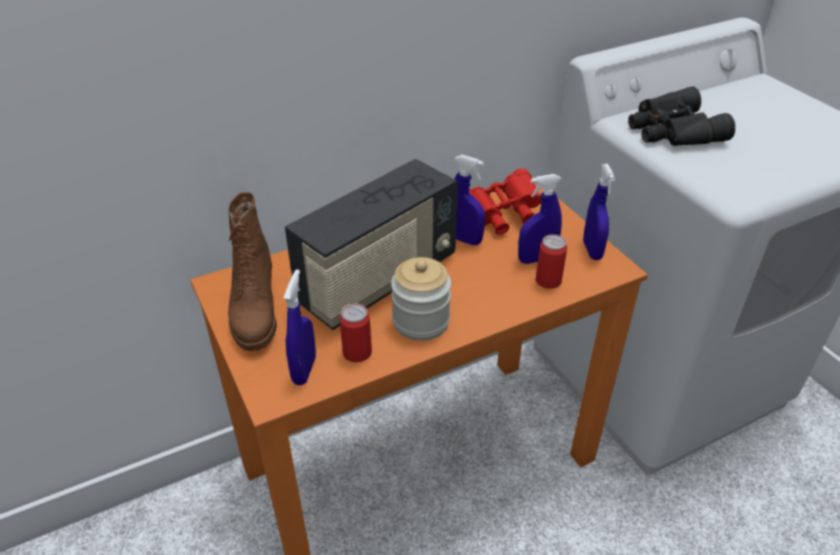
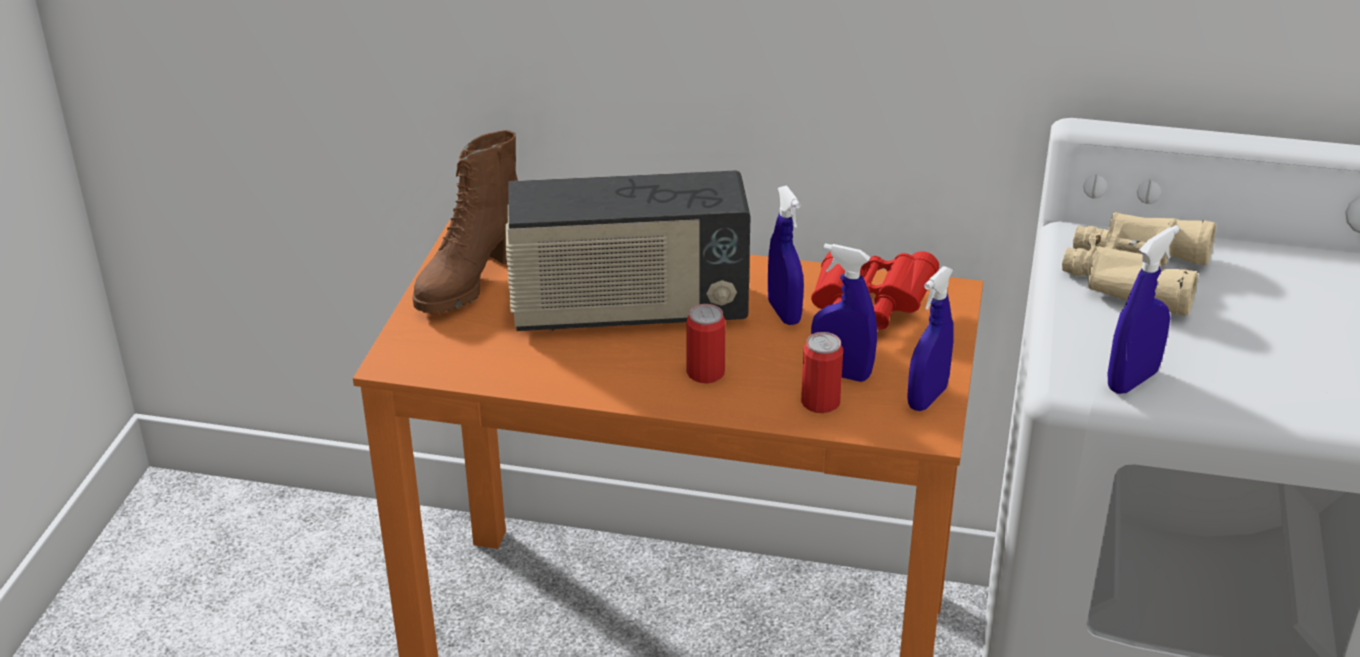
camera: 40 degrees right, 5 degrees down
blue spray bottle [283,269,316,385] -> blue spray bottle moved to [1108,225,1180,394]
can [339,303,372,362] -> can moved to [687,304,726,383]
jar [391,257,451,341] -> none
black binoculars [628,87,735,146] -> beige binoculars [1062,212,1216,316]

